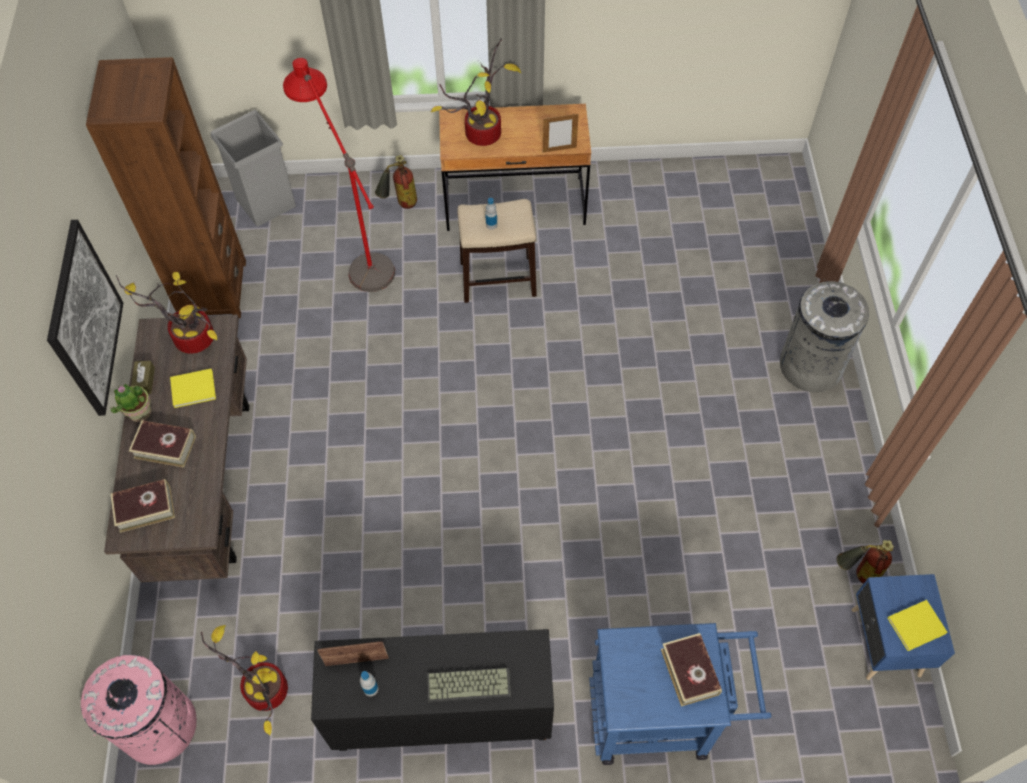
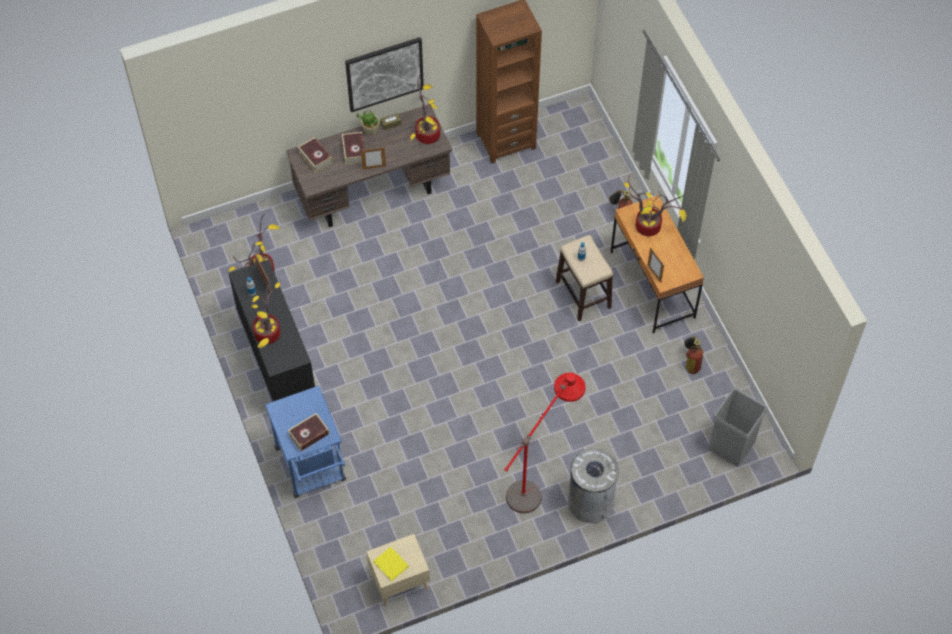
camera: 70 degrees right, 0 degrees up
pink trash can [81,655,196,765] -> none
yellow book [170,369,216,408] -> none
grey trash can [211,110,296,226] -> grey trash can moved to [708,387,768,467]
red floor lamp [283,58,395,292] -> red floor lamp moved to [504,372,585,514]
keyboard [427,667,511,703] -> potted plant [251,275,280,348]
fire extinguisher [837,540,894,584] -> fire extinguisher moved to [684,336,703,374]
blue nightstand [851,574,955,680] -> beige nightstand [366,534,430,606]
none -> picture frame [361,147,386,169]

